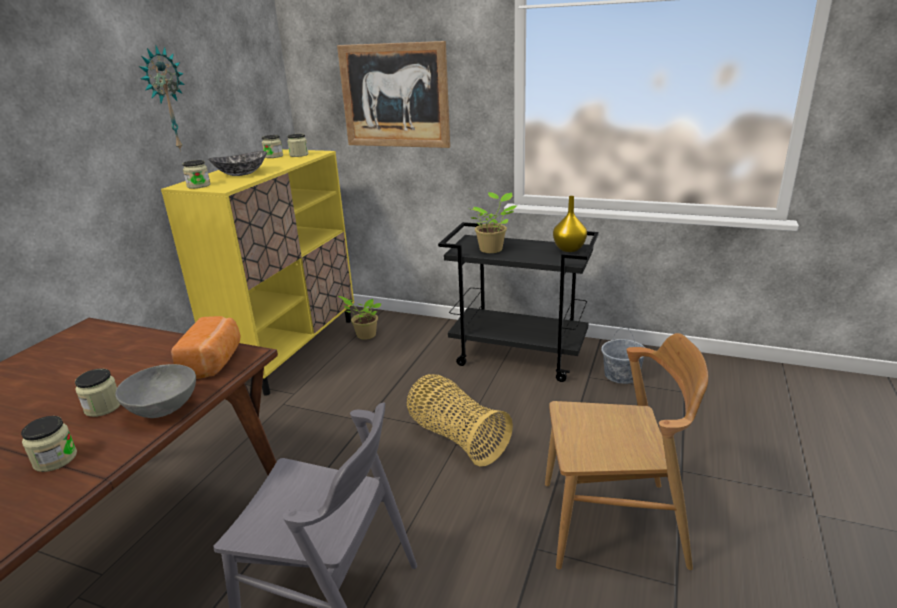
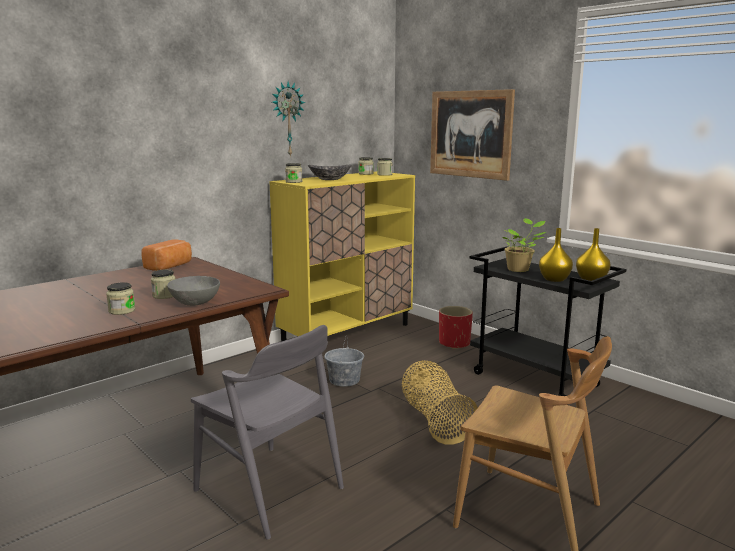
camera: 25 degrees right, 10 degrees down
bread [171,316,241,379] -> bread moved to [142,239,192,271]
potted plant [338,296,382,340] -> none
grey bucket [601,328,645,384] -> grey bucket moved to [324,335,364,387]
none -> red planter [439,306,473,349]
none -> yellow vase [539,228,573,282]

